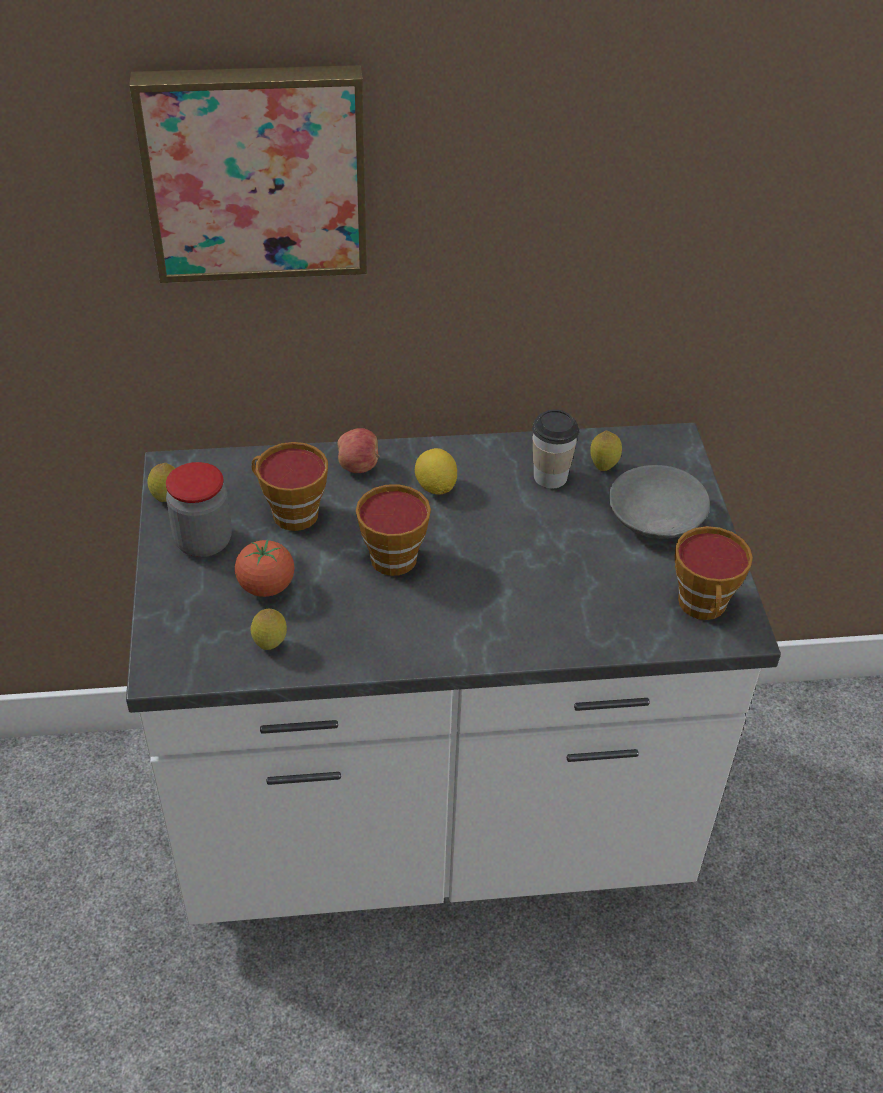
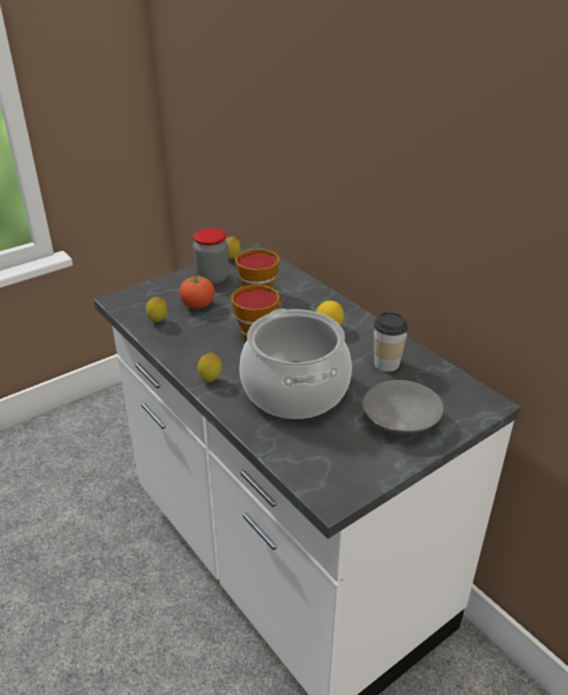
camera: 60 degrees right, 10 degrees down
picture [129,65,367,283] -> none
apple [337,428,380,473] -> none
lemon [590,431,622,471] -> lemon moved to [198,352,222,382]
cup [675,526,753,620] -> none
none -> cooking pot [239,309,352,419]

